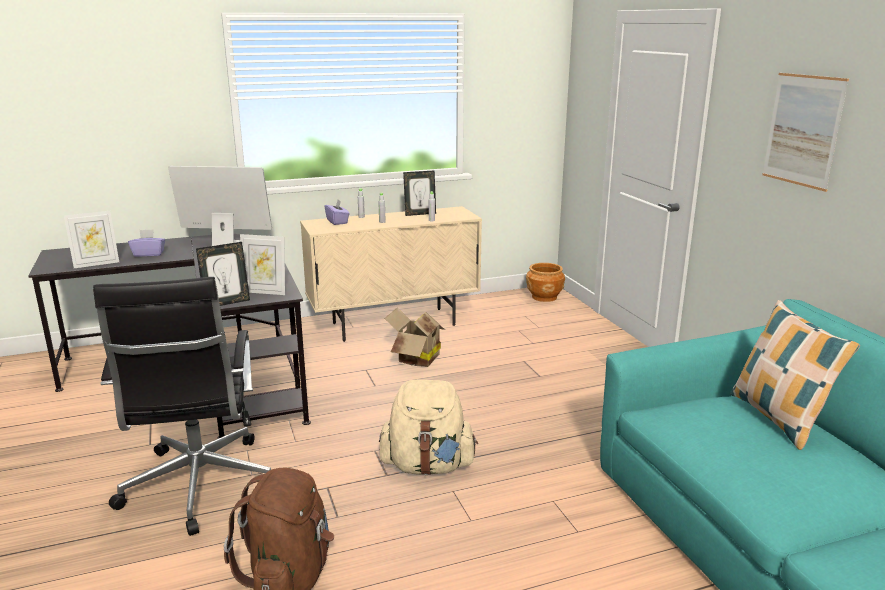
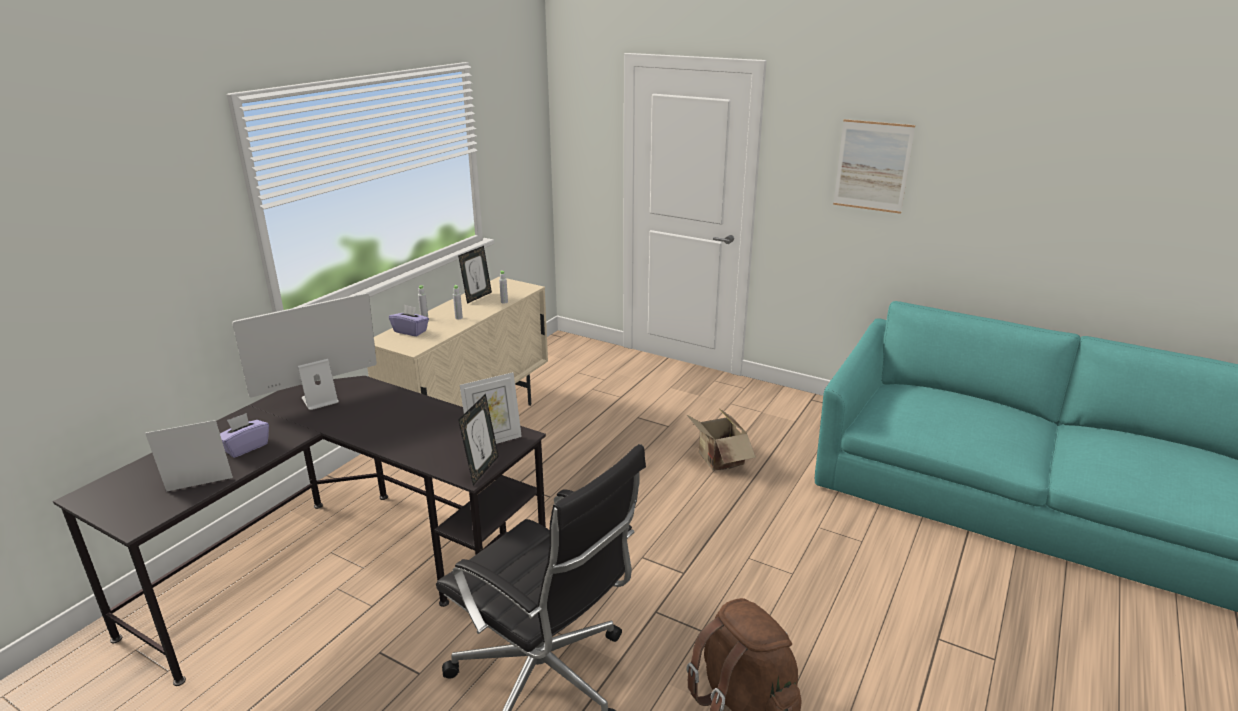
camera: 40 degrees left, 5 degrees up
picture frame [64,211,119,268] -> picture frame turned 135 degrees counterclockwise [145,420,233,492]
beige backpack [379,380,478,475] -> none
cardboard box [384,308,445,367] -> cardboard box moved to [686,408,756,471]
brown planter [526,263,565,302] -> none
pillow [730,300,860,450] -> none

